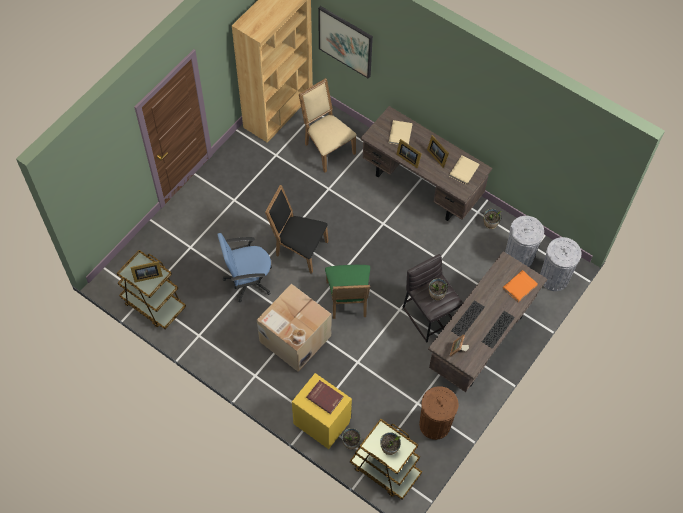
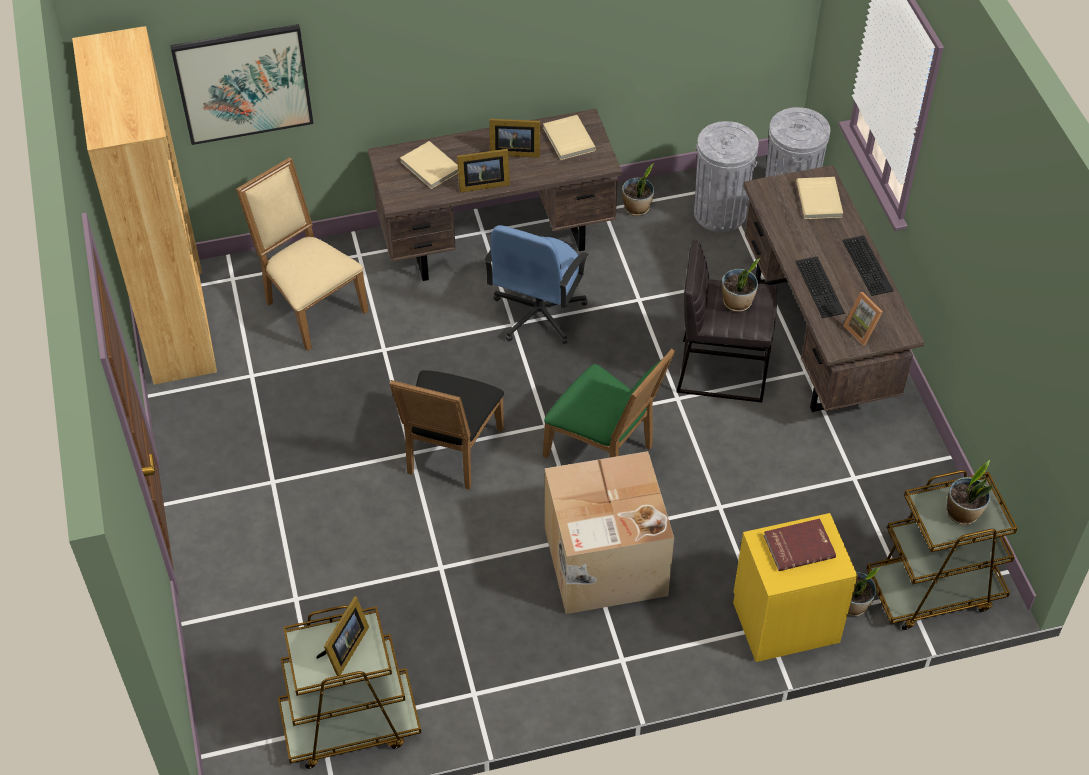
camera: 50 degrees left, 10 degrees down
blue office chair [217,233,272,303] -> blue office chair moved to [484,225,589,344]
black chair [265,185,329,274] -> black chair turned 45 degrees counterclockwise [389,370,504,490]
beige chair [299,78,357,173] -> beige chair turned 45 degrees clockwise [236,157,368,351]
brown trash can [419,386,459,440] -> none
orange book [503,270,538,302] -> beige book [796,177,843,219]

